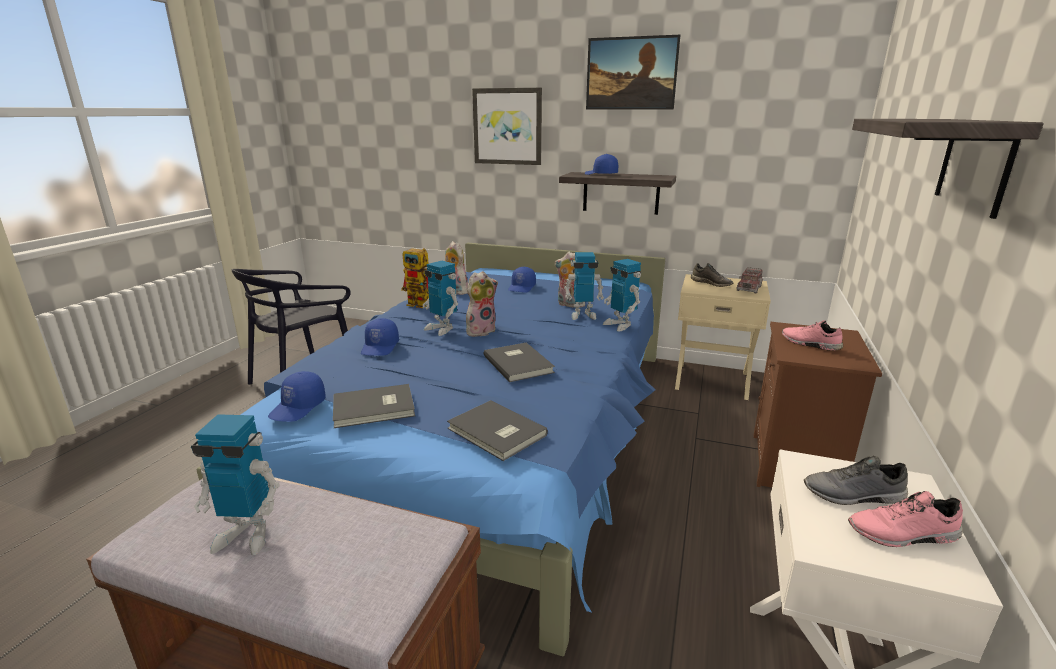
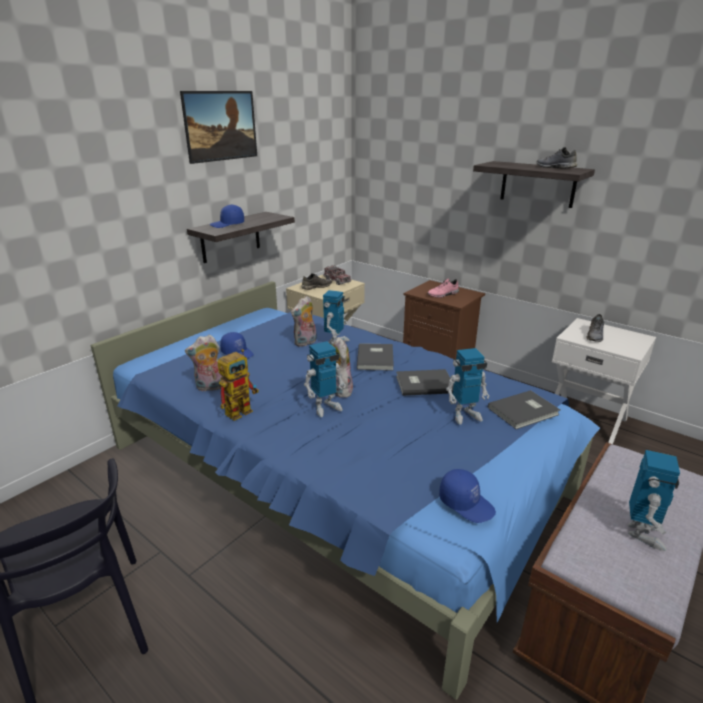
camera: 70 degrees left, 5 degrees up
grey book [333,384,415,428] -> grey book moved to [357,343,394,371]
blue cap [361,318,399,356] -> none
picture [472,88,542,165] -> none
toy robot [603,259,641,332] -> toy robot moved to [446,348,489,425]
pink shoe [848,491,963,547] -> none
none -> grey shoe [536,147,577,169]

